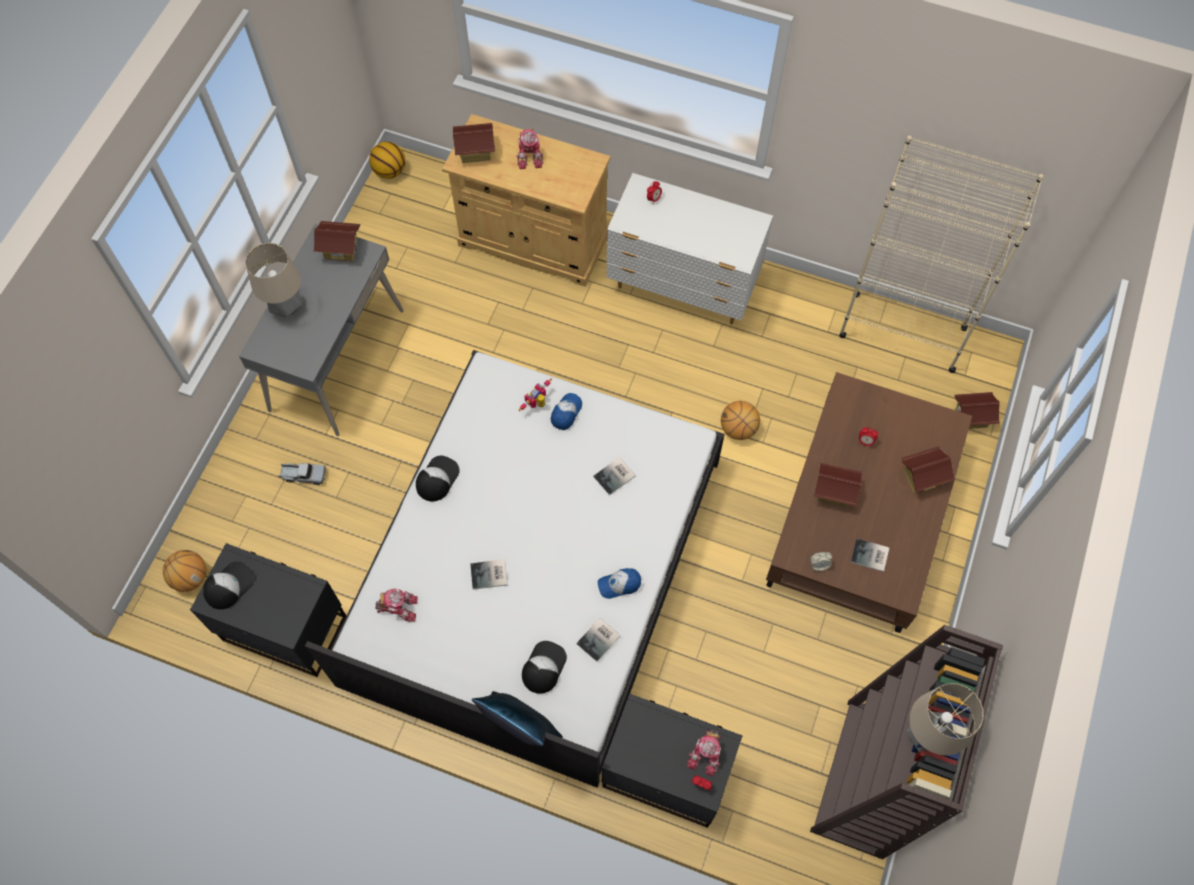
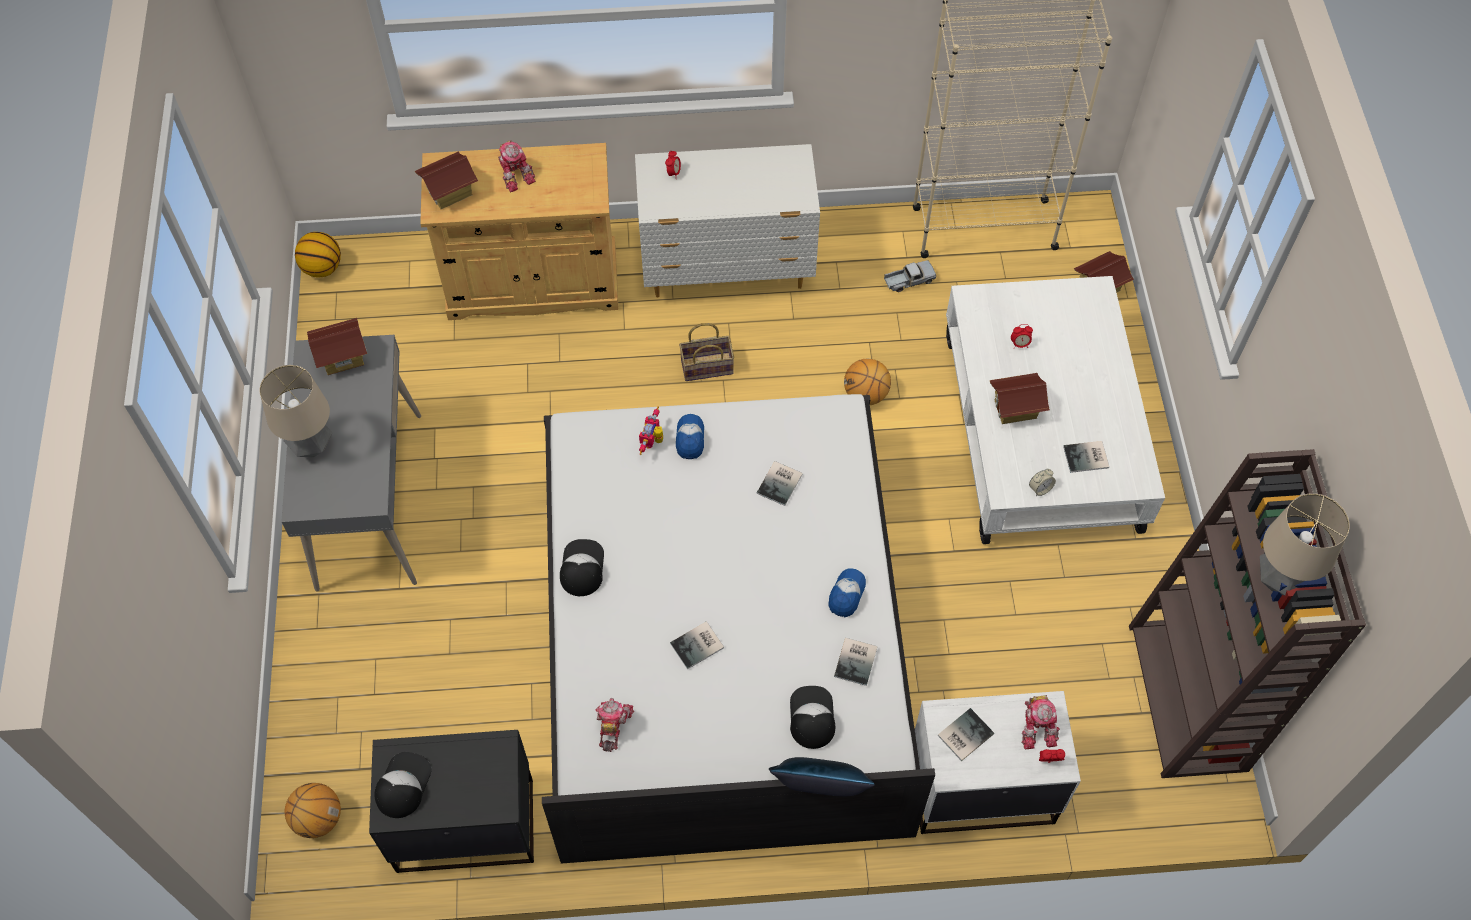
camera: 25 degrees left, 5 degrees down
toy truck [279,463,326,485] -> toy truck moved to [884,260,936,292]
toy robot [375,589,417,622] -> toy robot turned 60 degrees counterclockwise [595,698,634,752]
cap [598,568,641,599] -> cap turned 150 degrees clockwise [829,569,866,617]
black nightstand [602,694,742,828] -> white nightstand [915,691,1081,834]
brown coffee table [766,372,972,633] -> white coffee table [946,276,1165,544]
toy house [901,446,955,493] -> none
none -> basket [679,323,734,381]
none -> book [938,708,994,761]

